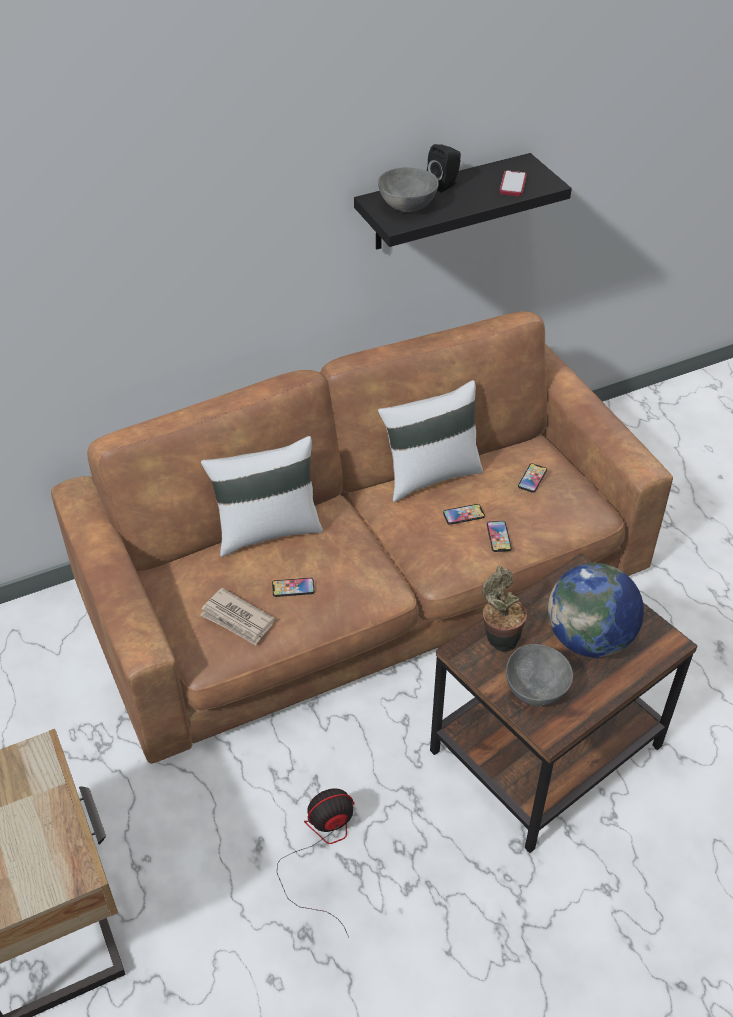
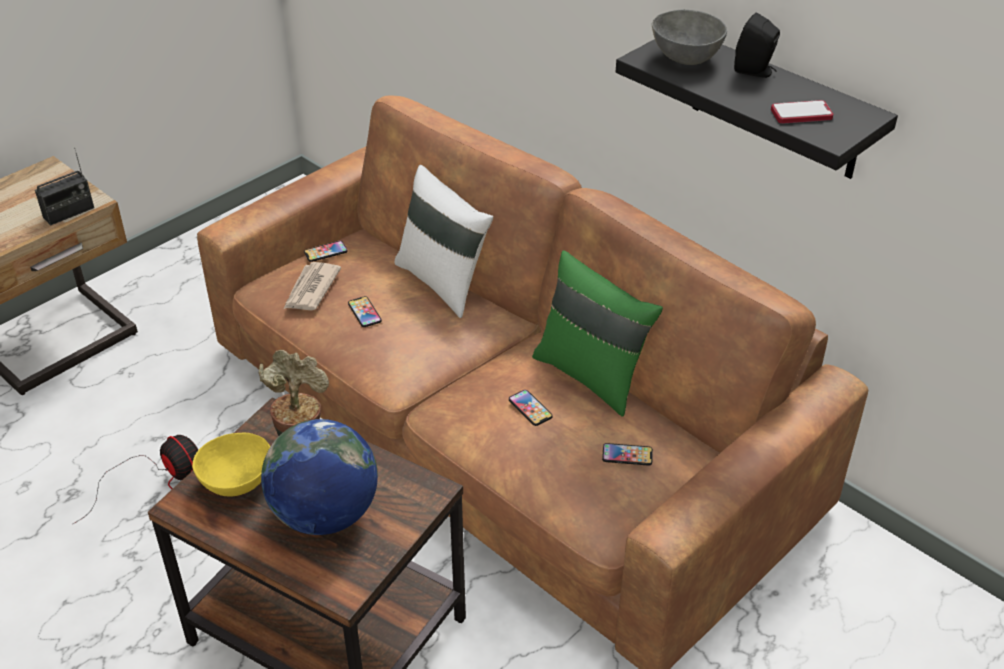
camera: 70 degrees right, 5 degrees down
white pillow [378,380,483,502] -> green pillow [532,250,663,417]
phone [487,521,511,552] -> phone moved to [304,241,348,262]
grey bowl [506,644,573,706] -> yellow bowl [192,433,270,497]
none -> radio [35,147,94,225]

